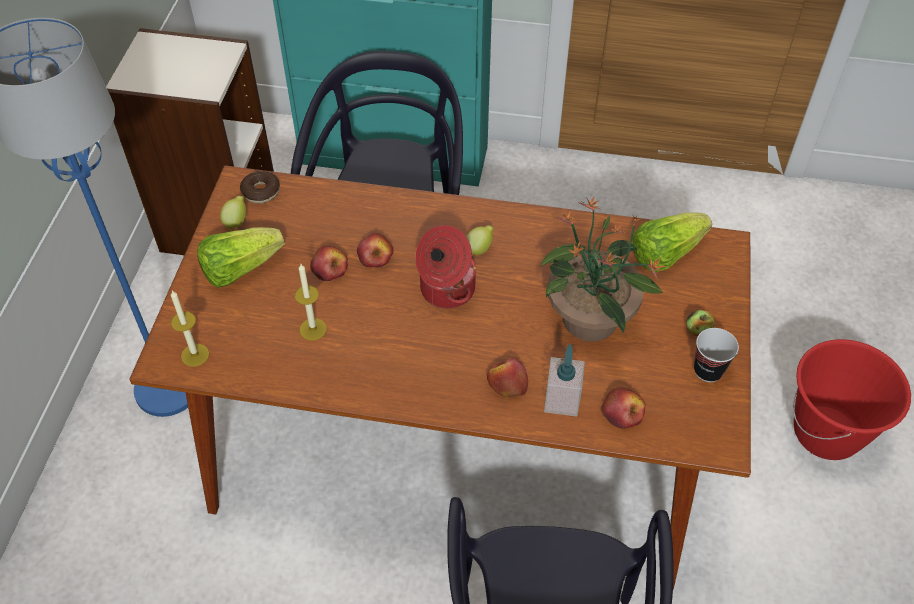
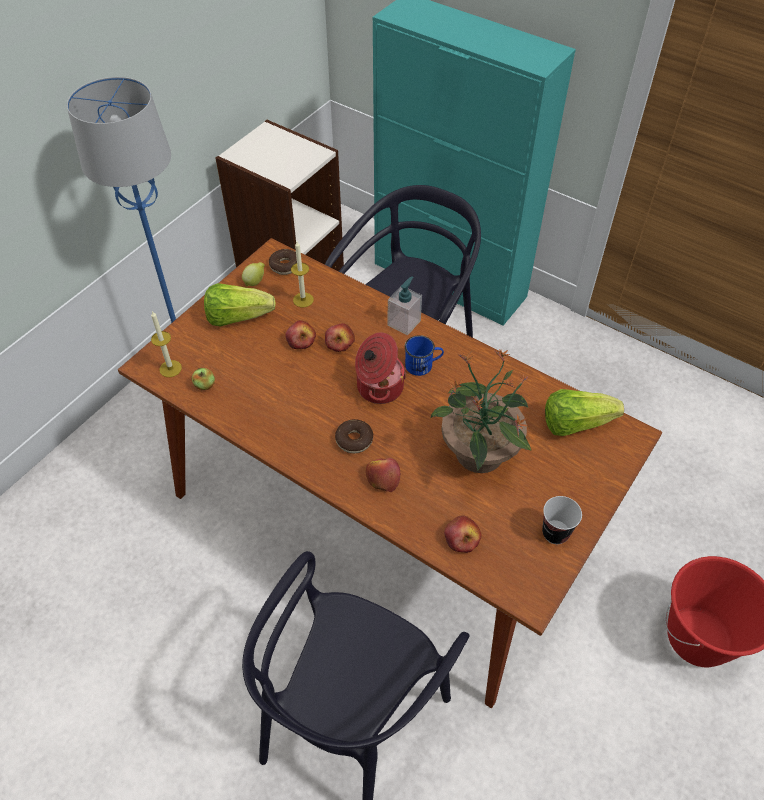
camera: 25 degrees right, 0 degrees up
candle [295,264,327,340] -> candle moved to [291,241,314,307]
lemon [466,225,494,255] -> blue mug [405,335,444,376]
soap dispenser [544,344,585,417] -> soap dispenser moved to [388,276,422,335]
apple [686,310,714,336] -> apple moved to [192,368,215,390]
none -> donut [335,419,373,453]

